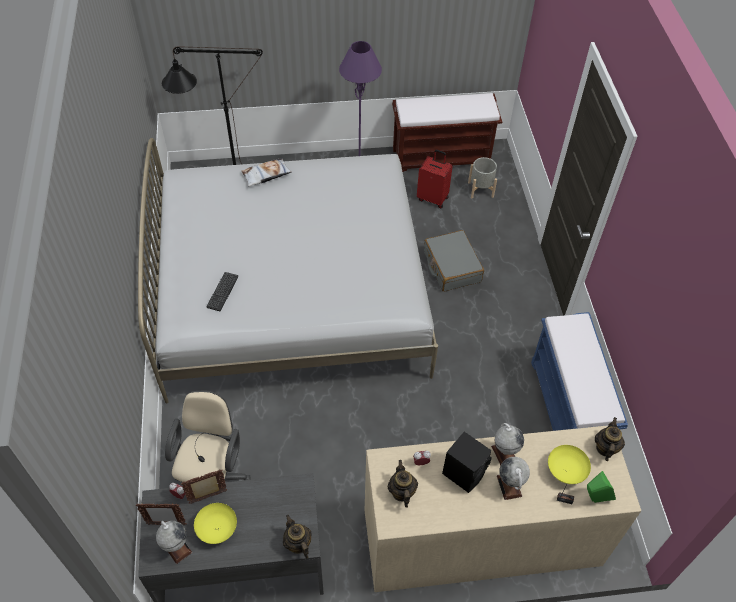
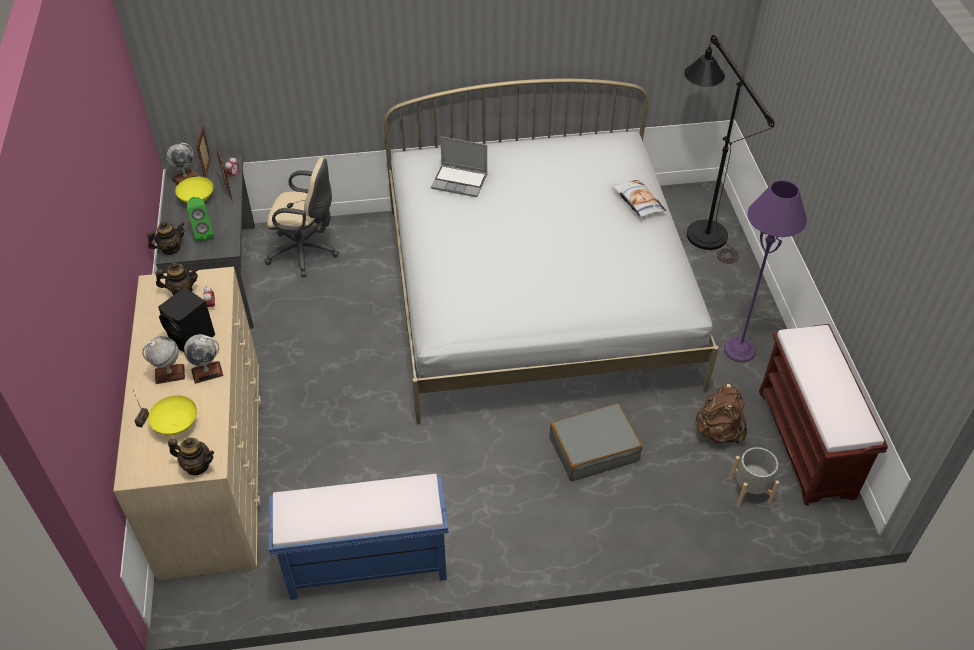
camera: 90 degrees right, 5 degrees down
keyboard [206,272,238,311] -> laptop [431,137,488,197]
red suitcase [417,150,453,208] -> brown backpack [694,384,747,444]
green speaker [587,471,616,503] -> green speaker moved to [187,197,214,242]

